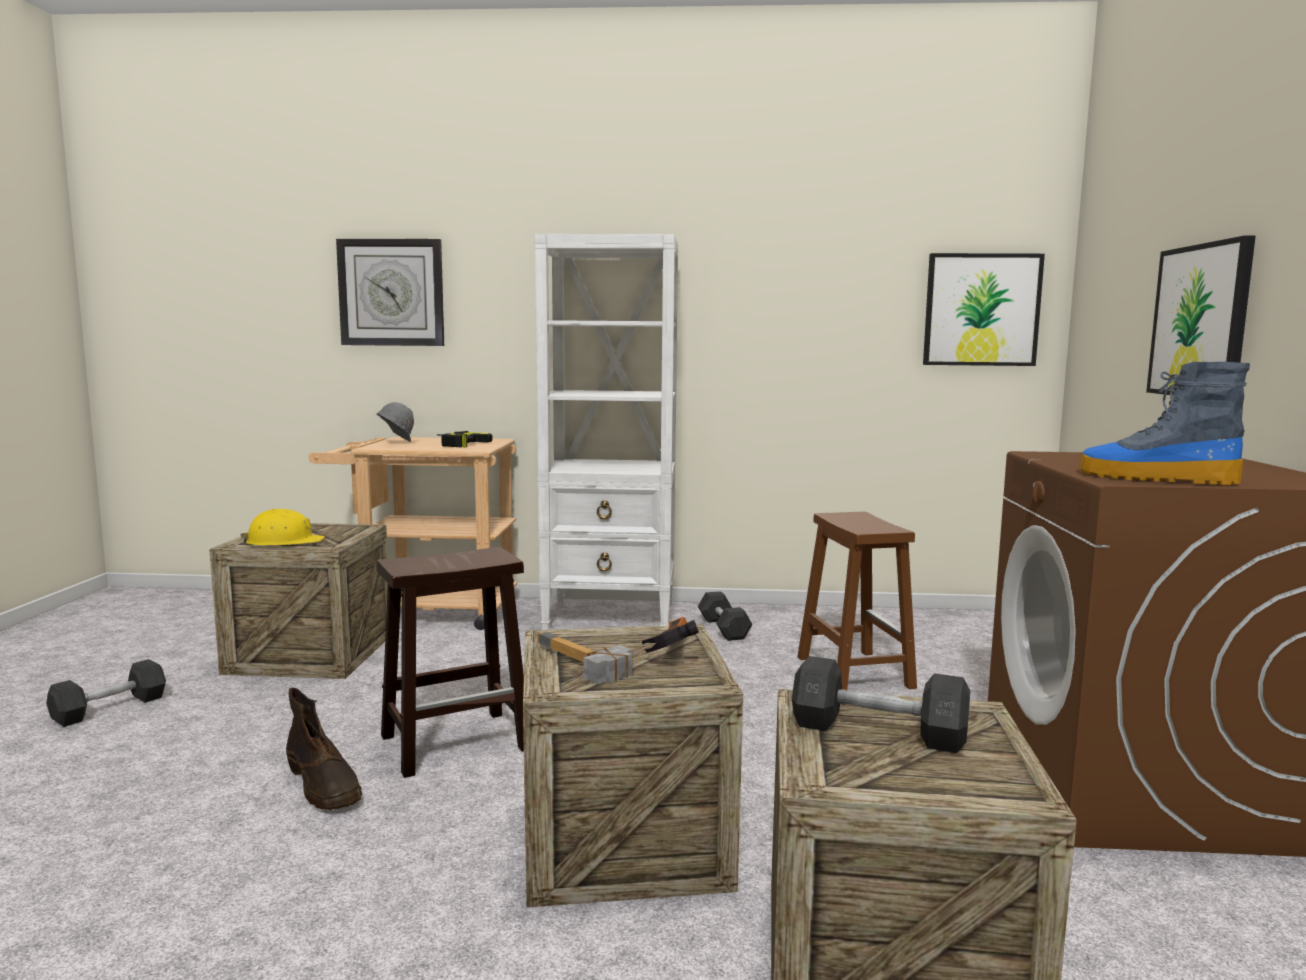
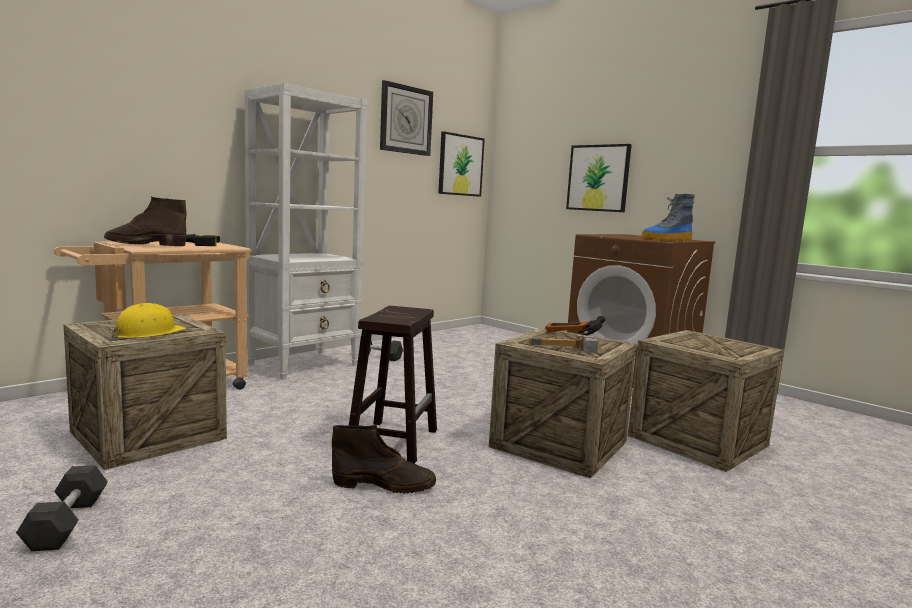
camera: 50 degrees left, 0 degrees up
wall clock [336,239,444,346] -> wall clock moved to [380,80,433,156]
grey hard hat [376,402,414,442] -> brown boot [104,197,187,247]
grey dumbbell [792,656,970,753] -> none
brown stool [797,512,917,690] -> none

